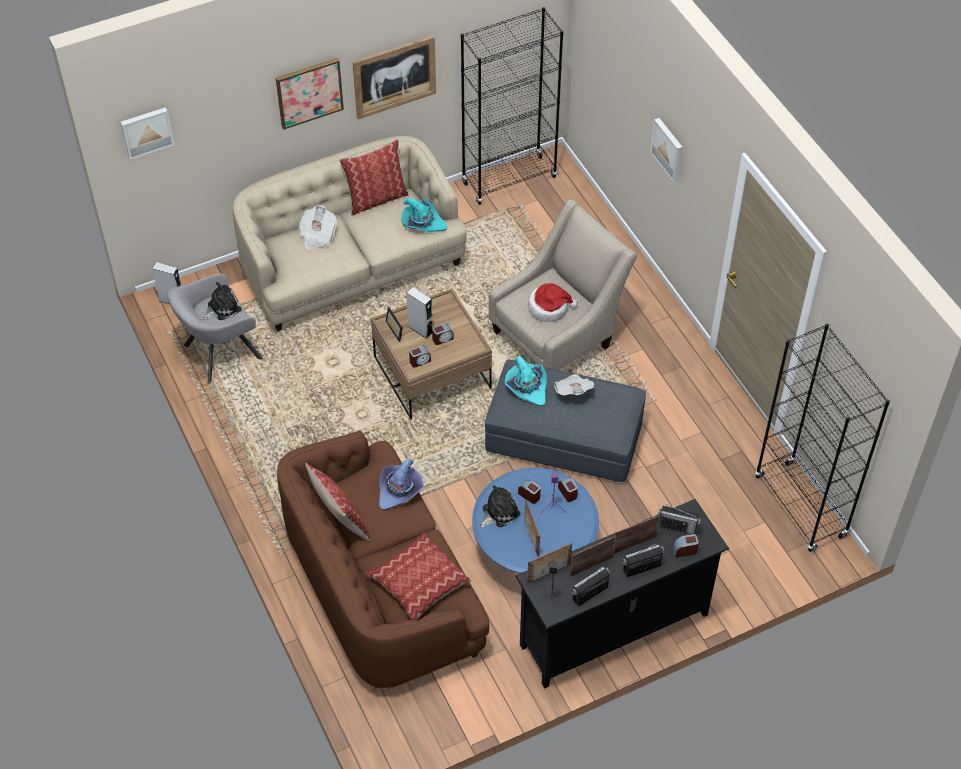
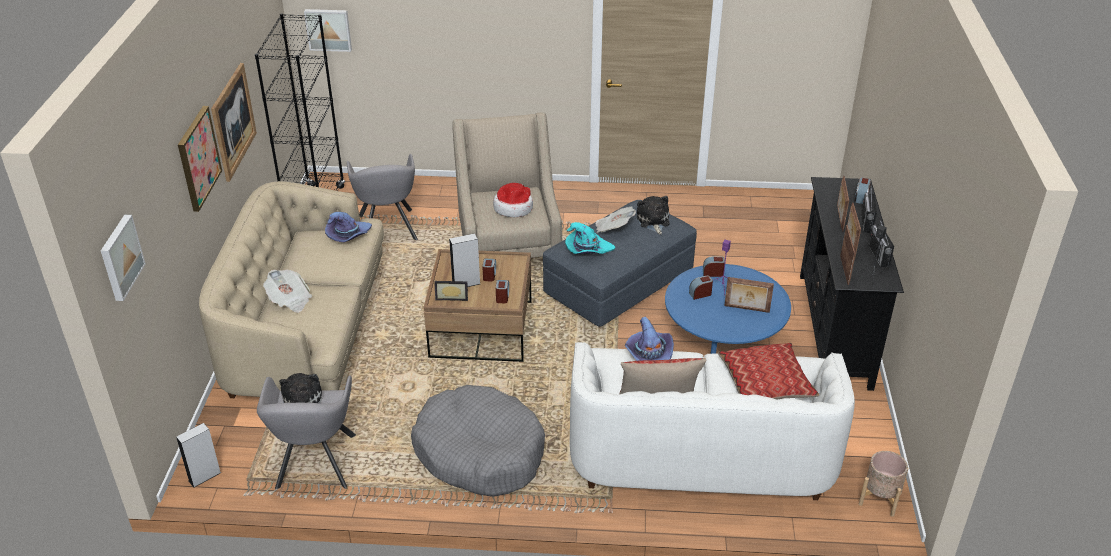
camera: 60 degrees left, 15 degrees down
brown sofa [277,431,489,689] -> white sofa [570,342,855,500]
pillow [339,139,409,215] -> none
turquoise hat [401,198,447,232] -> purple hat [325,212,372,242]
plush toy [480,485,521,528] -> plush toy moved to [637,196,670,235]
picture [651,118,682,182] -> picture moved to [304,9,352,52]
radio [658,504,701,535] -> none
black bookcase [755,324,890,552] -> none
none -> grey armchair [347,154,418,240]
none -> grey dog bed [411,385,545,497]
none -> beige planter [859,451,908,517]

